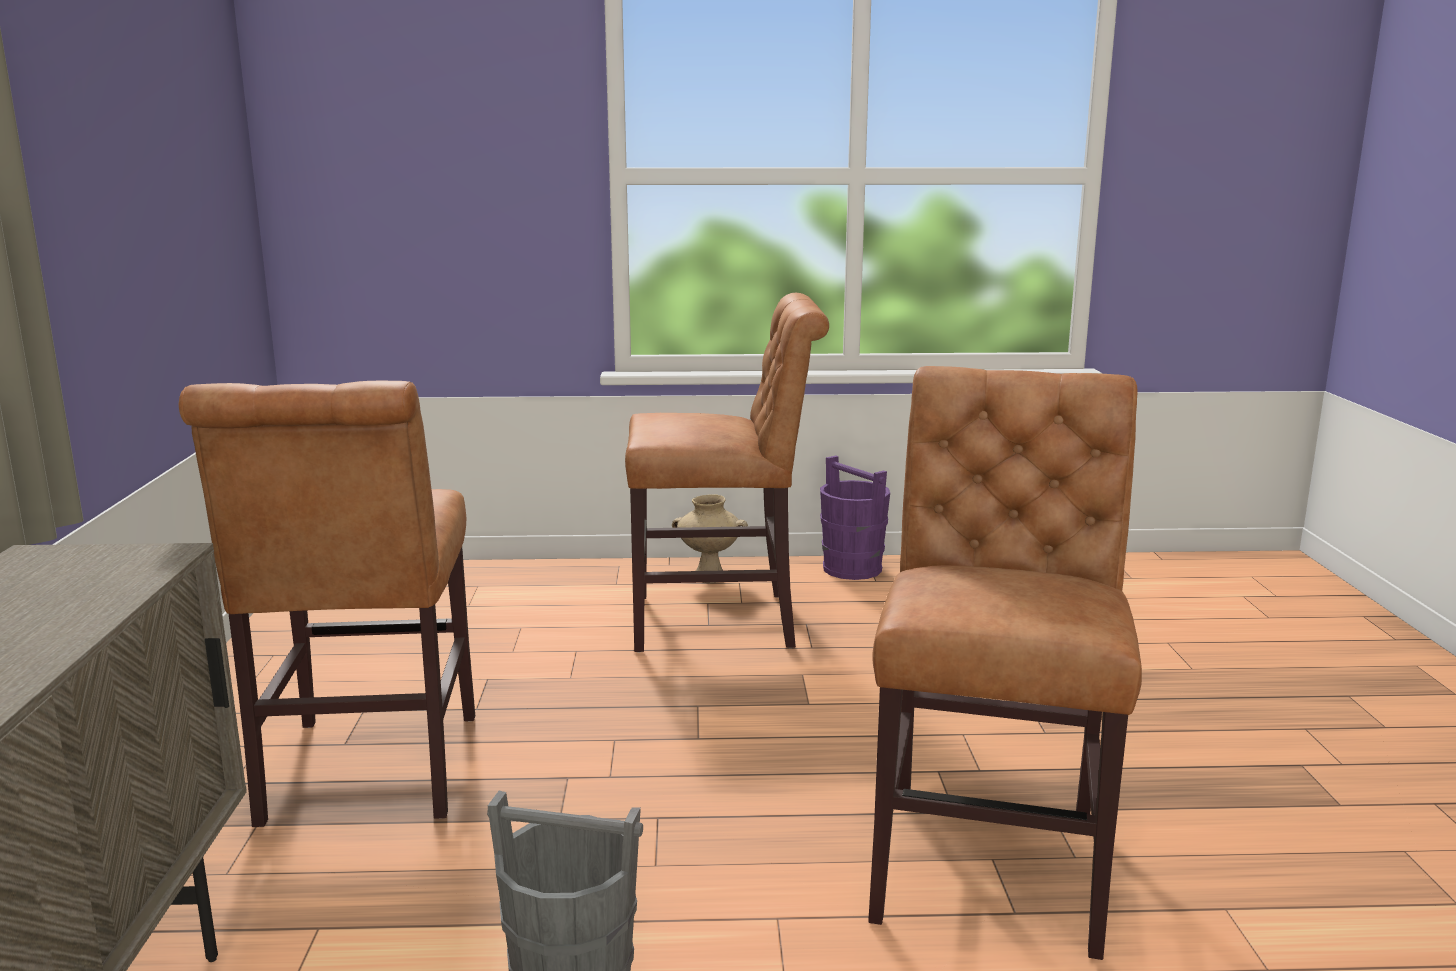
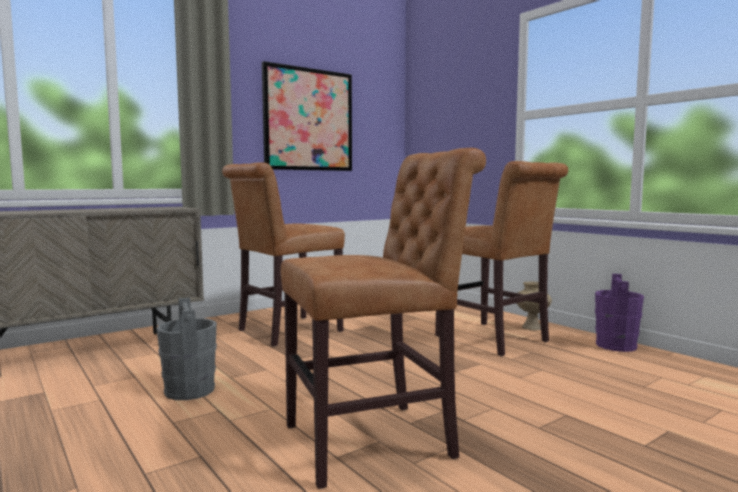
camera: 55 degrees right, 10 degrees down
none -> picture [262,61,352,171]

